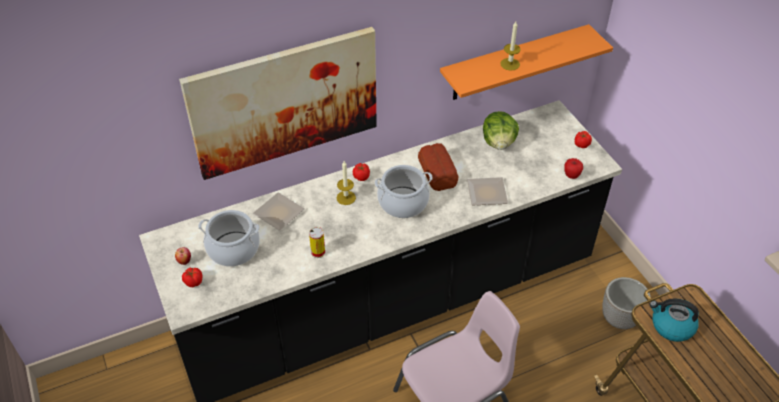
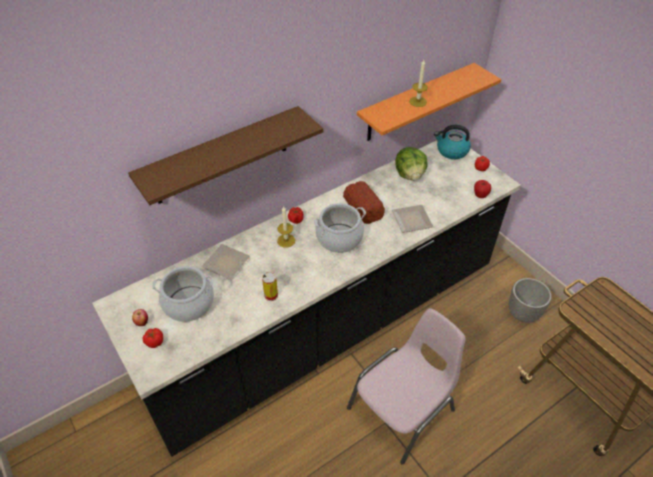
camera: 10 degrees left, 0 degrees up
picture [179,27,377,180] -> brown shelf [128,106,324,205]
kettle [649,299,699,342] -> kettle moved to [434,125,471,159]

